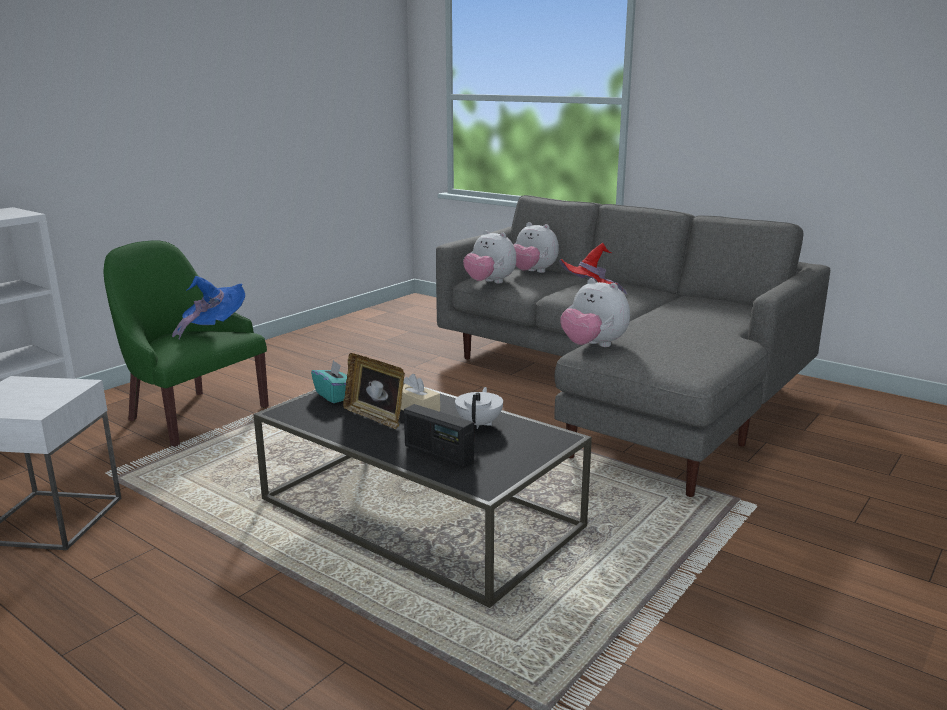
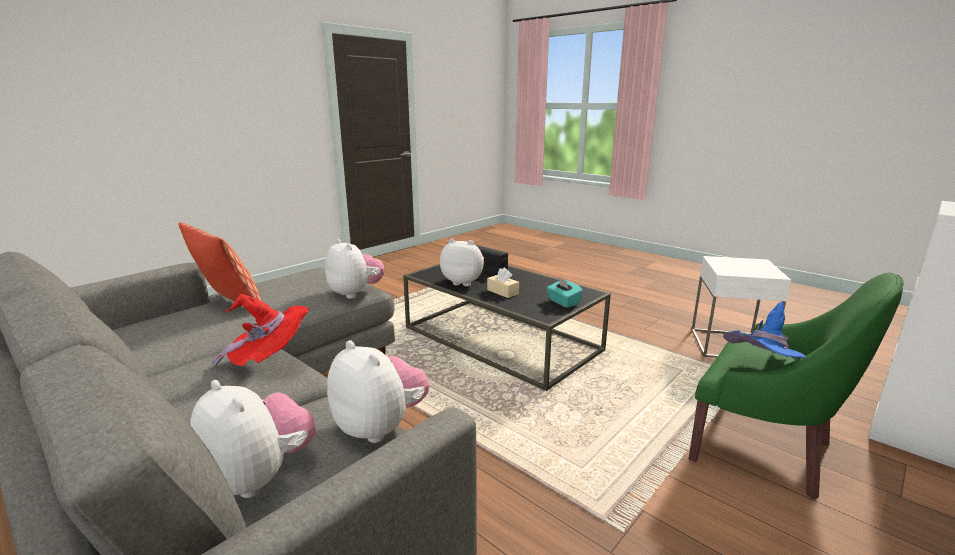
camera: 175 degrees left, 0 degrees up
picture frame [343,353,405,429] -> none
white teapot [455,387,503,429] -> plush toy [440,239,484,286]
none -> pillow [179,222,262,301]

